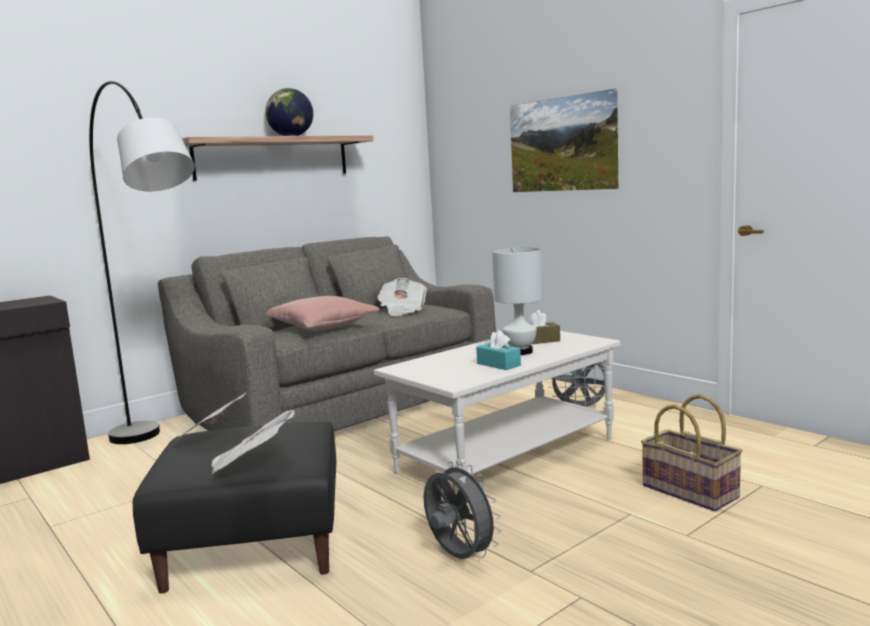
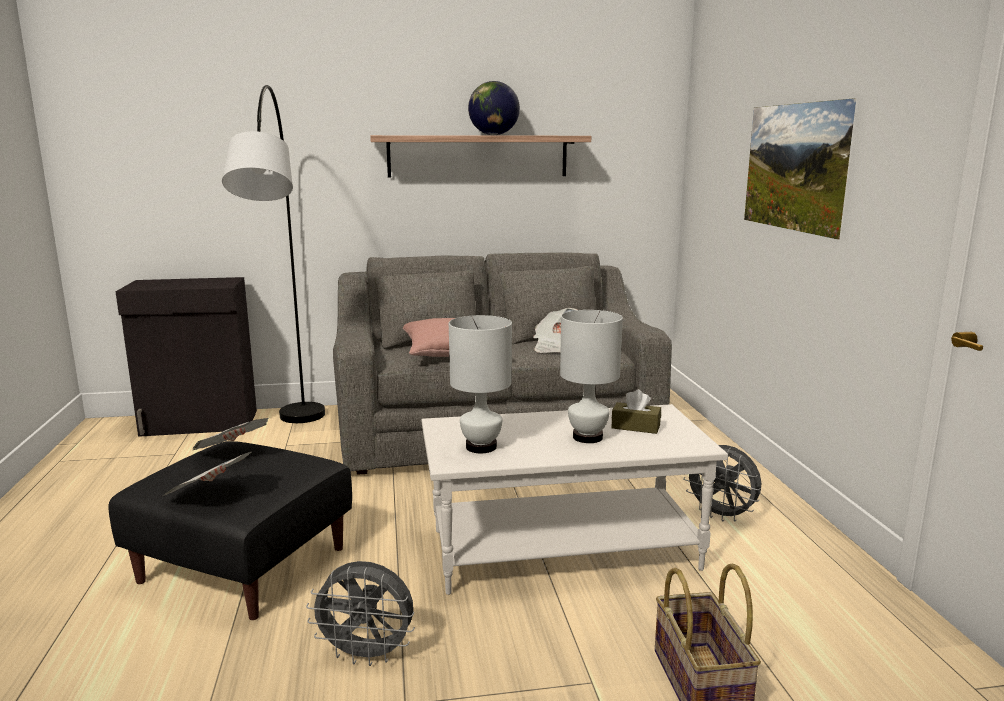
camera: 30 degrees right, 5 degrees up
grey fan [423,461,501,559] -> grey fan turned 105 degrees clockwise [306,561,415,666]
turquoise tissue box [476,330,521,370] -> none
none -> white table lamp [449,315,512,453]

